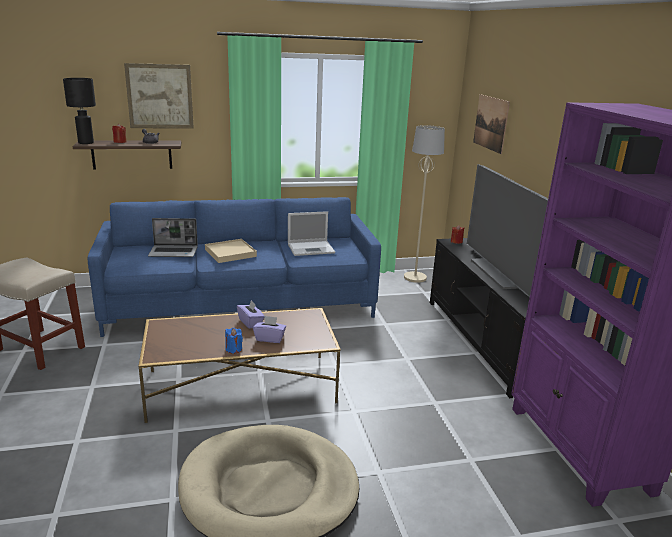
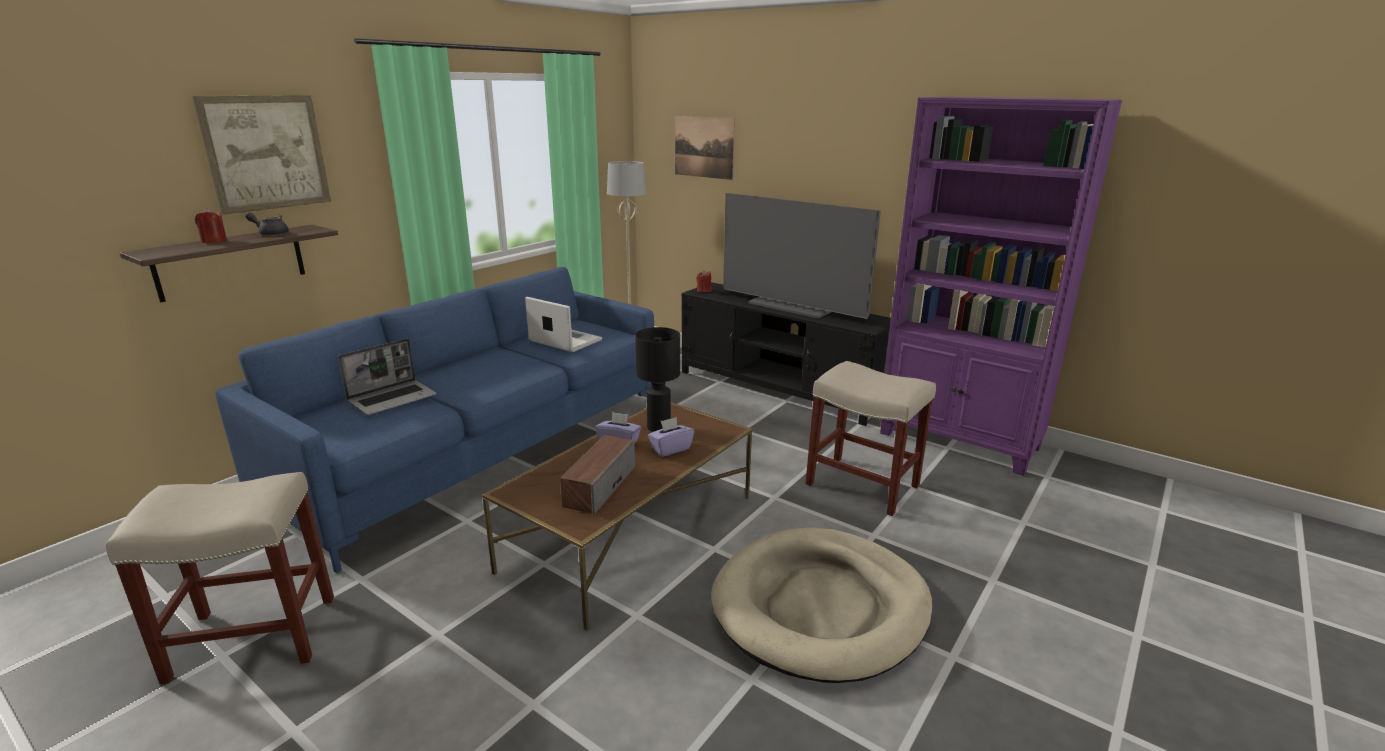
camera: 40 degrees left, 0 degrees up
black table lamp [63,78,96,144] -> black table lamp moved to [635,327,680,432]
beige tray [205,239,257,263] -> none
blue candle [225,328,243,353] -> none
laptop [288,211,335,256] -> laptop turned 90 degrees counterclockwise [525,297,602,352]
none -> speaker [560,435,635,515]
none -> beige stool [806,361,936,516]

